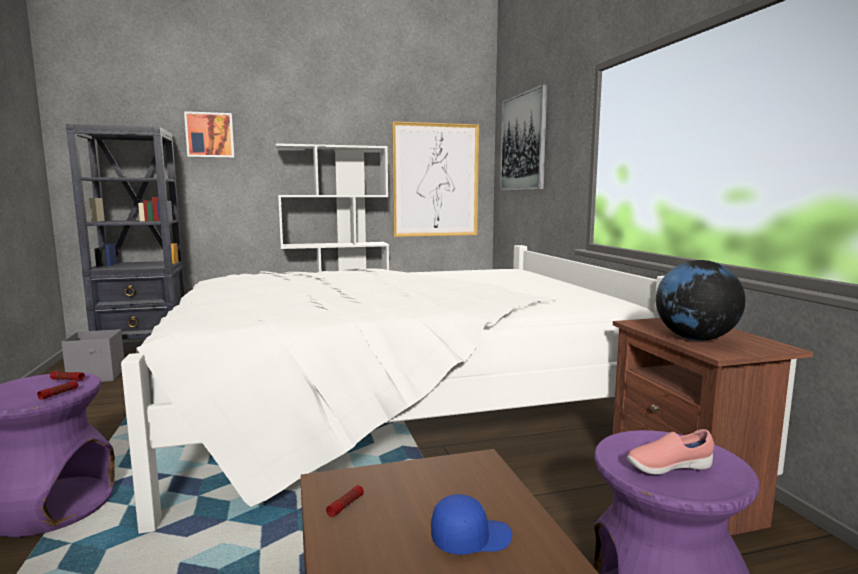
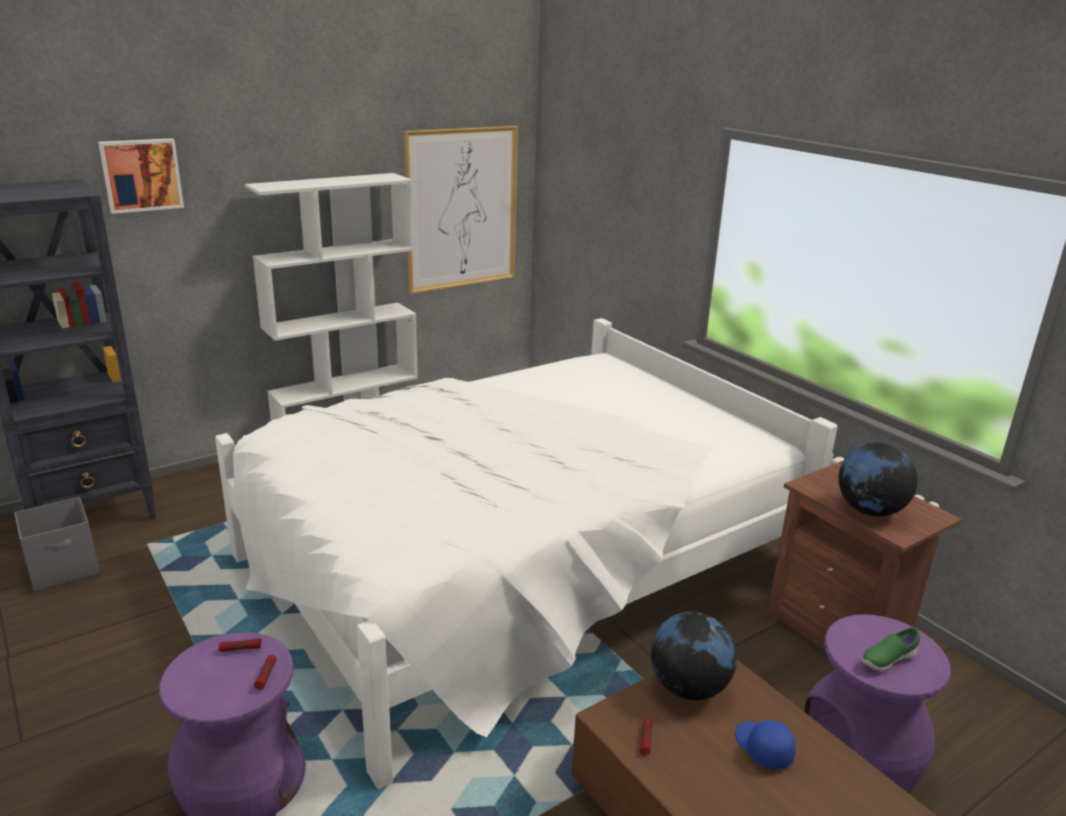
camera: 20 degrees left, 15 degrees up
blue cap [431,494,512,555] -> blue cap turned 75 degrees counterclockwise [735,720,796,770]
picture [500,84,547,190] -> none
pink shoe [626,429,714,475] -> green shoe [862,627,920,671]
none -> globe [651,611,737,700]

